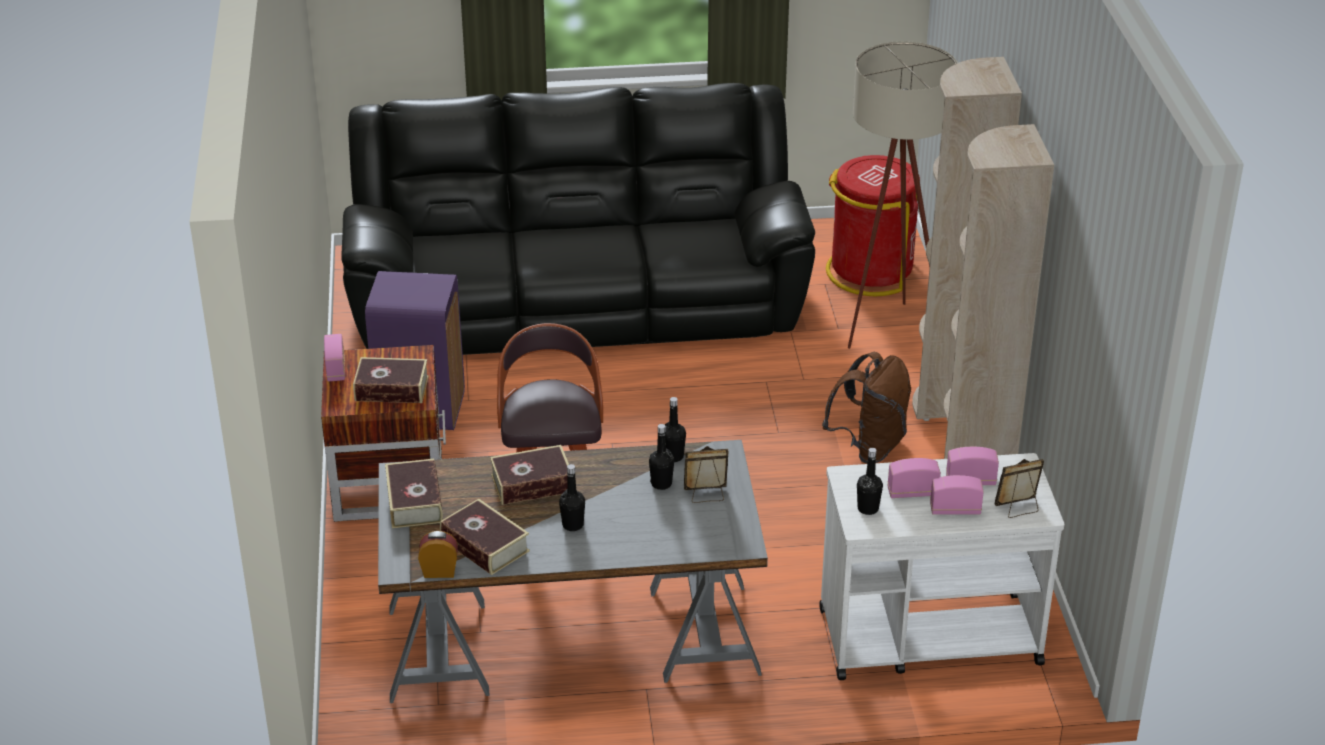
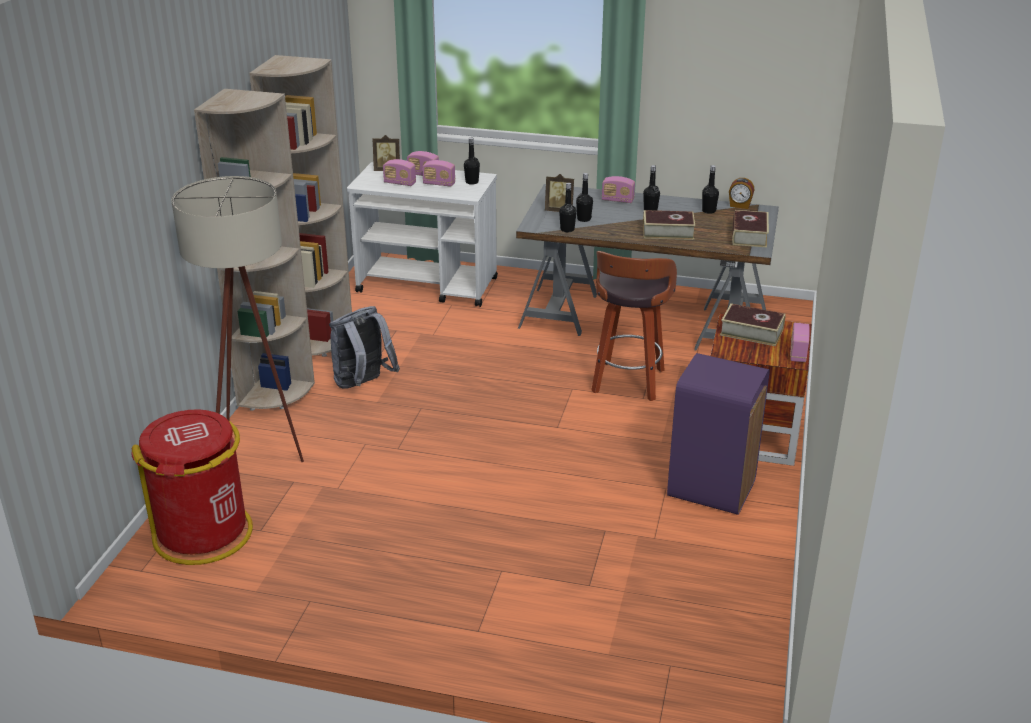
camera: 160 degrees left, 5 degrees down
black sofa [341,83,815,355] -> none
book [440,498,530,575] -> black bottle [702,165,719,214]
brown backpack [822,352,911,464] -> grey backpack [329,306,400,388]
none -> radio [602,176,635,203]

